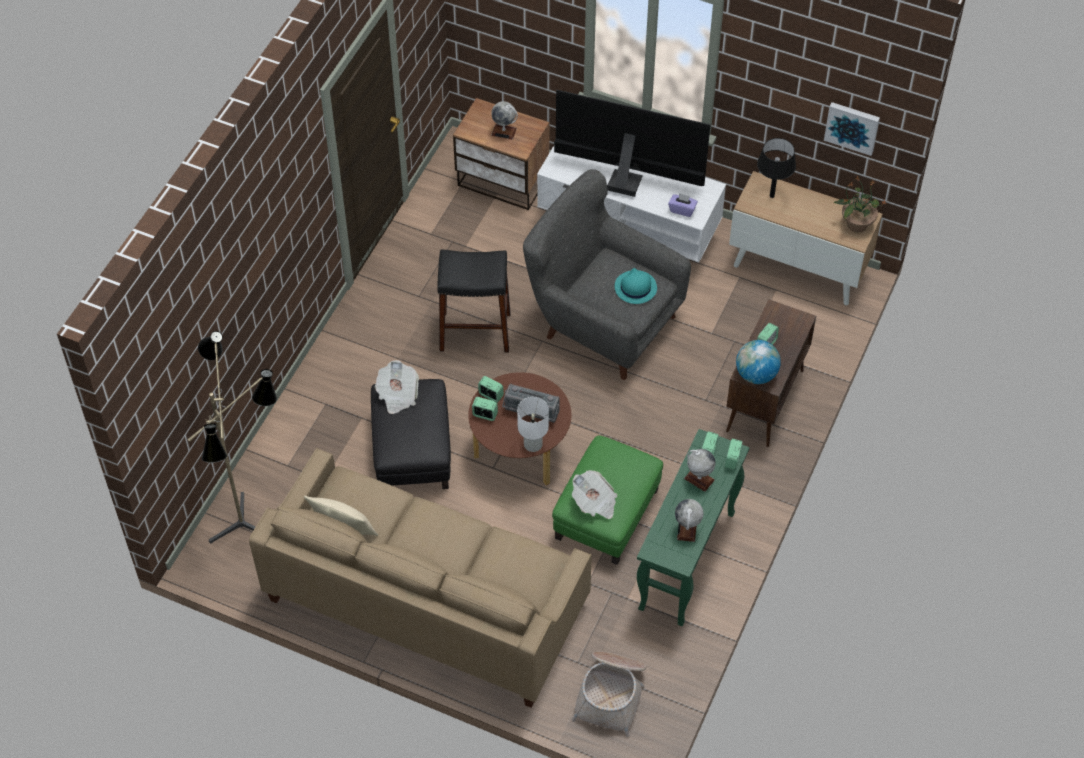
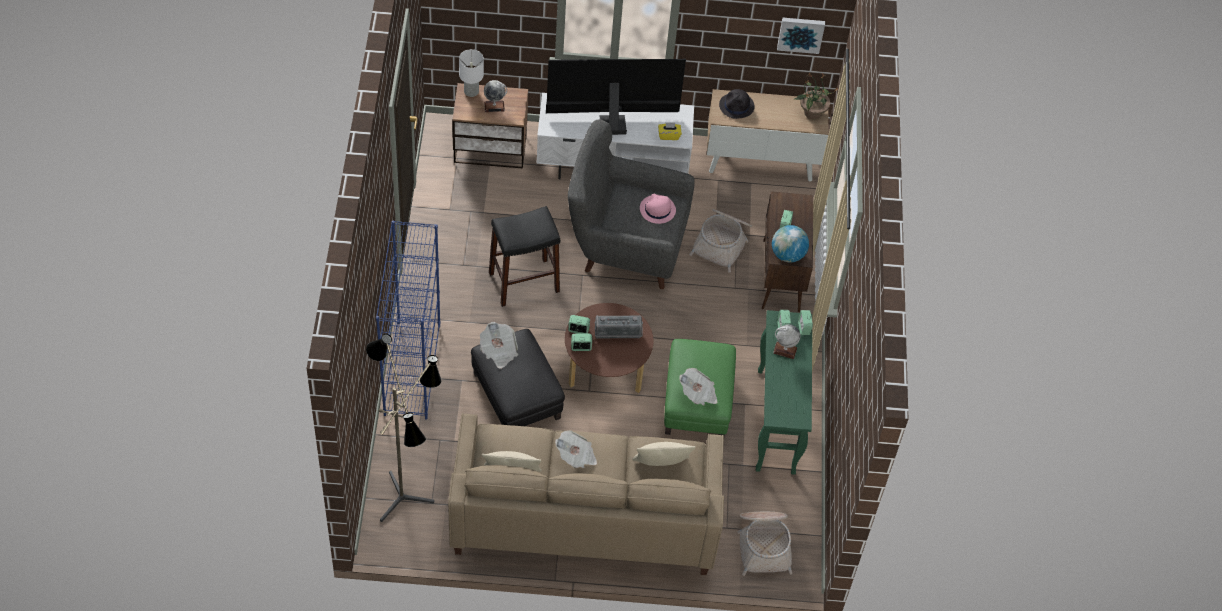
camera: 25 degrees left, 0 degrees up
white table lamp [517,397,549,452] -> white table lamp moved to [459,49,484,97]
turquoise hat [615,268,657,304] -> pink hat [640,194,676,224]
purple tissue box [668,193,698,217] -> yellow tissue box [658,122,682,140]
globe [675,499,703,542] -> none
black table lamp [757,138,796,198] -> black hat [719,89,755,119]
none -> blue bookcase [376,221,441,420]
none -> newspaper [555,430,597,468]
none -> beige pillow [632,442,696,466]
none -> basket [689,209,752,272]

